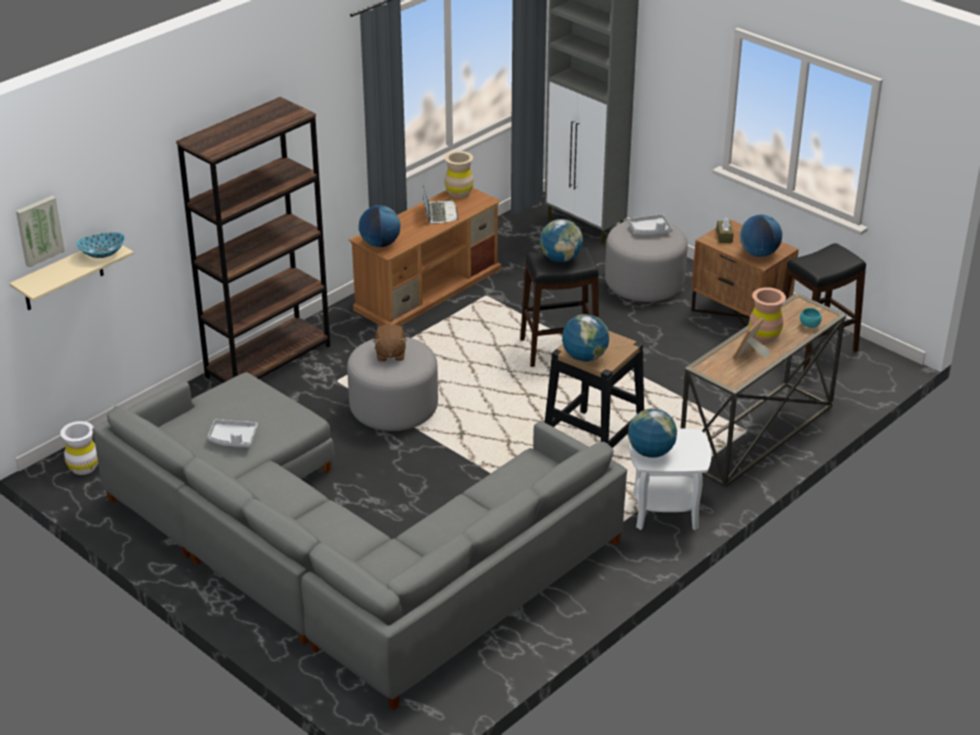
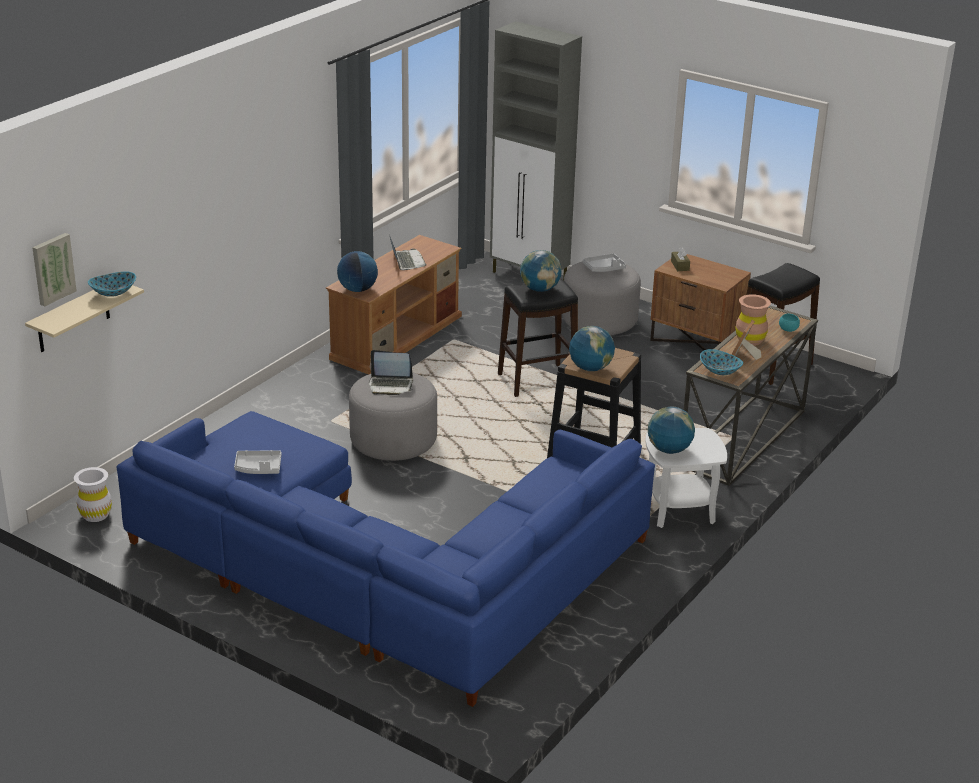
camera: 10 degrees left, 5 degrees down
grey sofa [92,372,627,710] -> blue sofa [117,411,655,707]
brown bookcase [176,97,330,383] -> none
brown plush toy [373,324,407,361] -> laptop [369,350,413,395]
beige vase [445,151,474,198] -> none
globe [740,215,782,257] -> none
none -> bowl [700,349,743,375]

